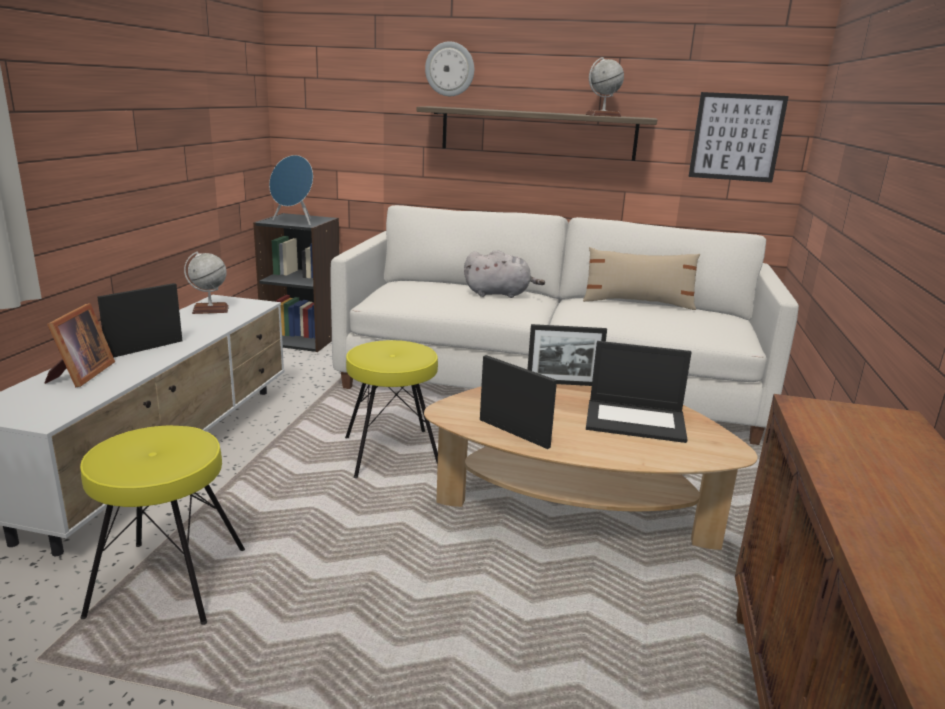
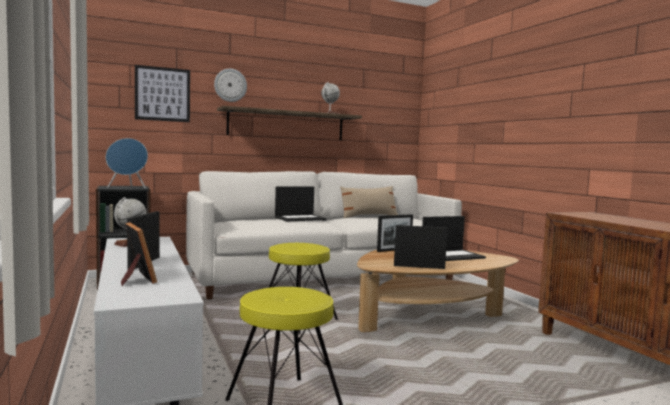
camera: 35 degrees left, 15 degrees down
grey plush toy [464,250,545,298] -> laptop [275,186,326,222]
picture [688,92,789,183] -> picture moved to [135,65,190,122]

